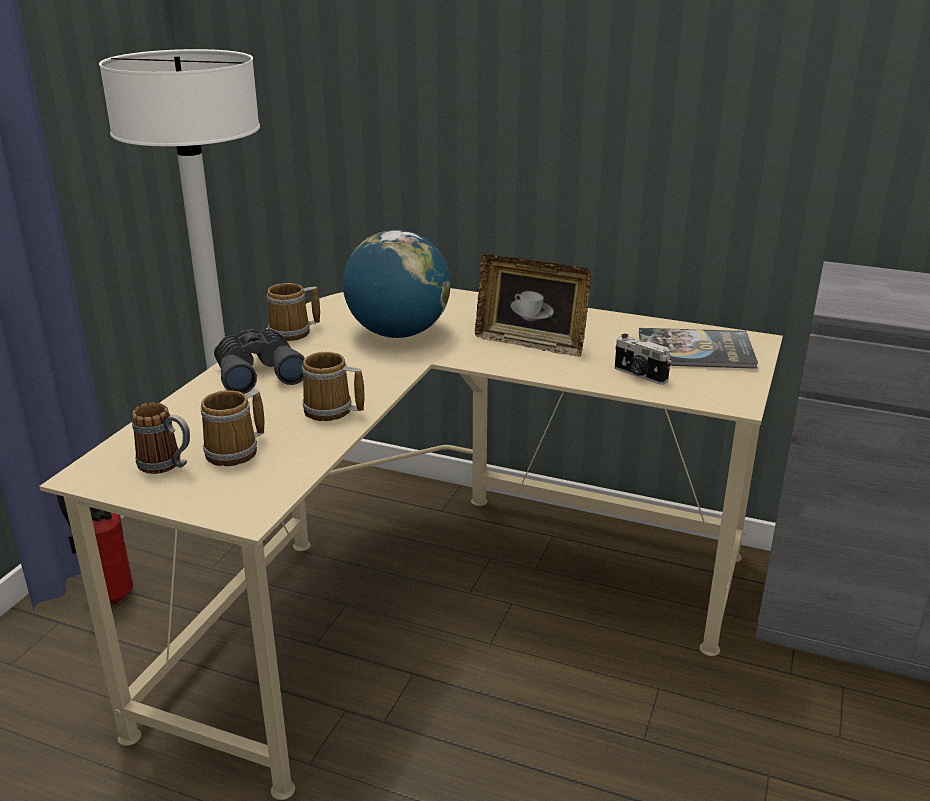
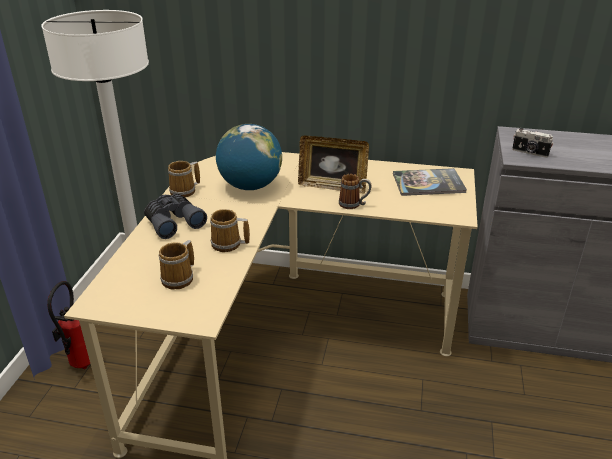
camera: 10 degrees left, 5 degrees up
mug [132,402,190,474] -> mug moved to [339,174,372,209]
camera [615,334,671,385] -> camera moved to [512,128,553,158]

